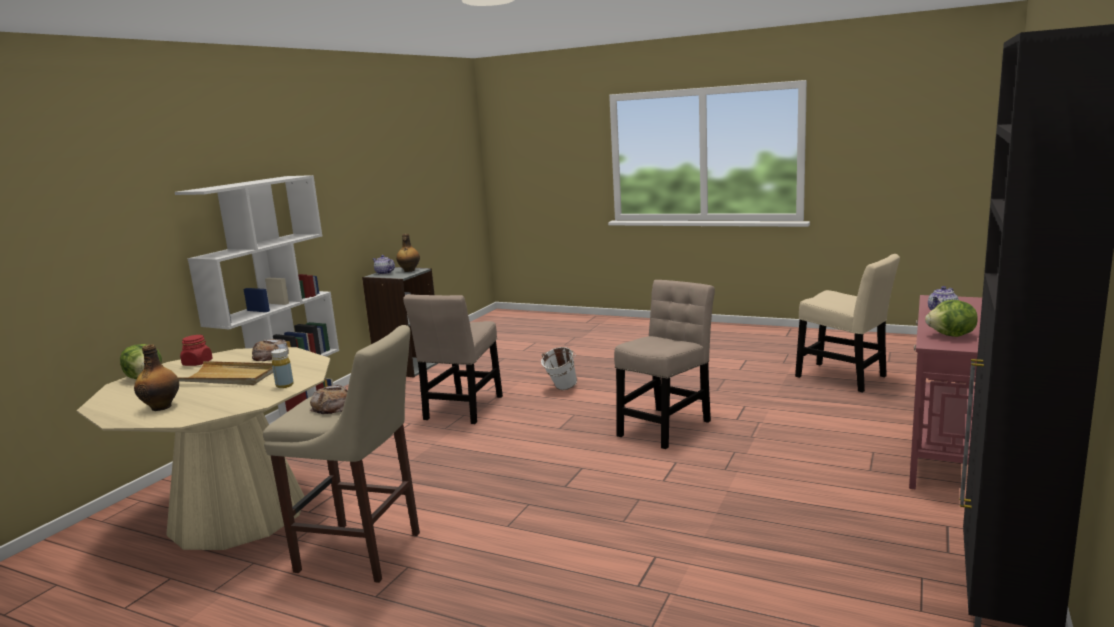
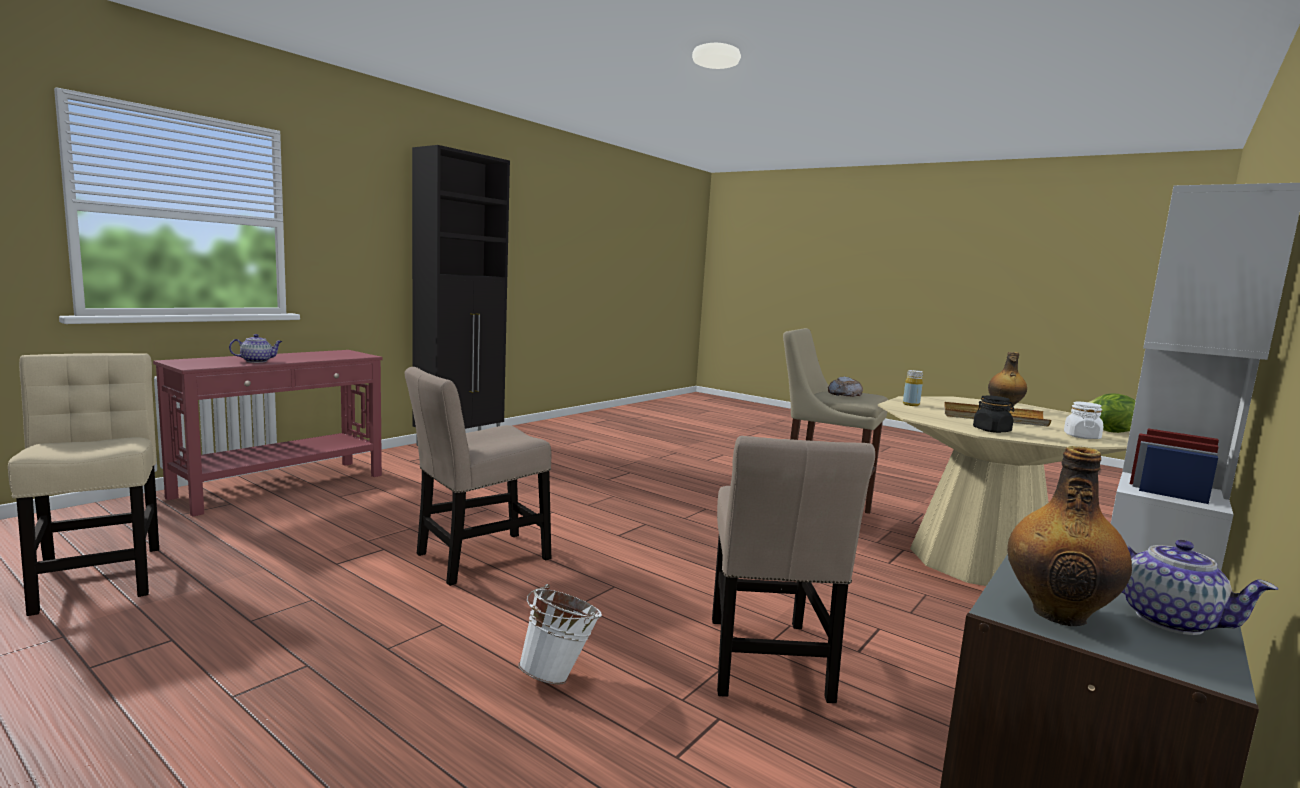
camera: 170 degrees left, 5 degrees down
red jar [180,335,213,366] -> white jar [1064,402,1103,439]
bread [252,339,289,361] -> black jar [973,395,1014,433]
beige chair [403,294,503,424] -> beige chair turned 150 degrees clockwise [712,436,875,703]
lettuce [925,300,978,337] -> none

